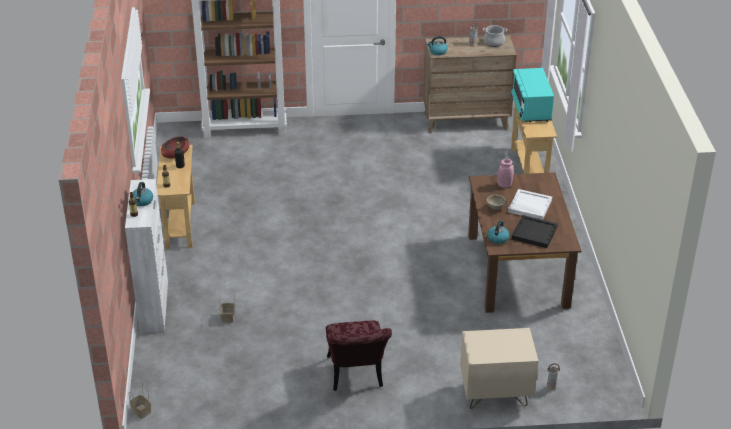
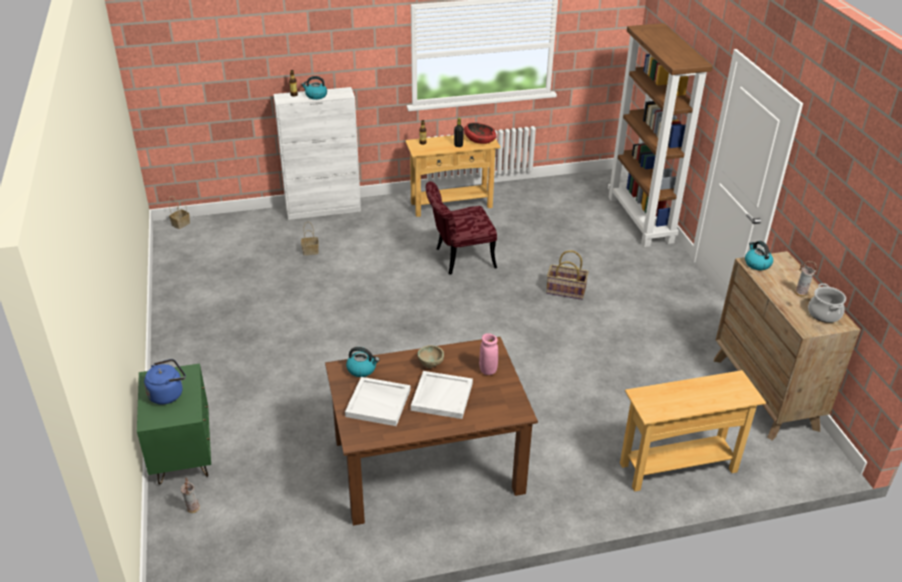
camera: 80 degrees right, 0 degrees up
red chair [326,321,392,391] -> red chair moved to [426,181,497,275]
beige nightstand [460,328,538,409] -> green nightstand [137,363,211,485]
turquoise microwave [511,68,554,123] -> none
black tray [512,215,558,248] -> white tray [345,377,410,426]
none -> blue kettle [144,359,186,404]
none -> basket [546,250,589,300]

